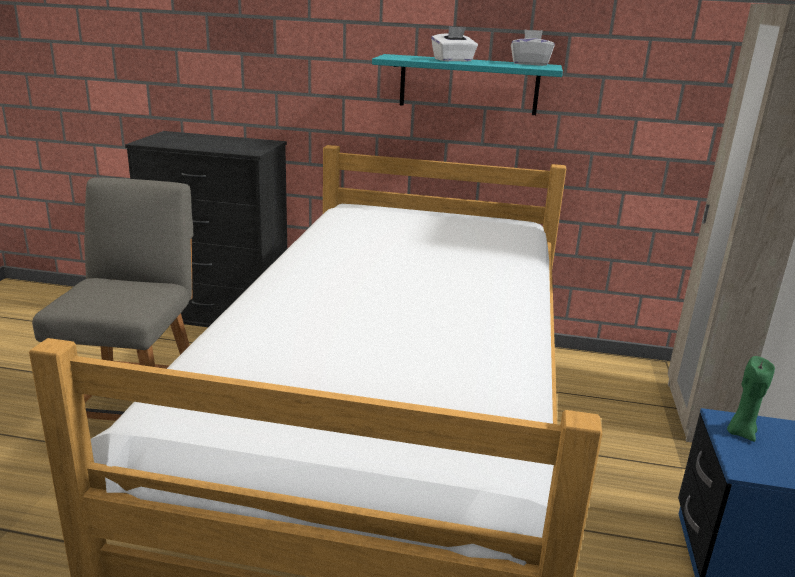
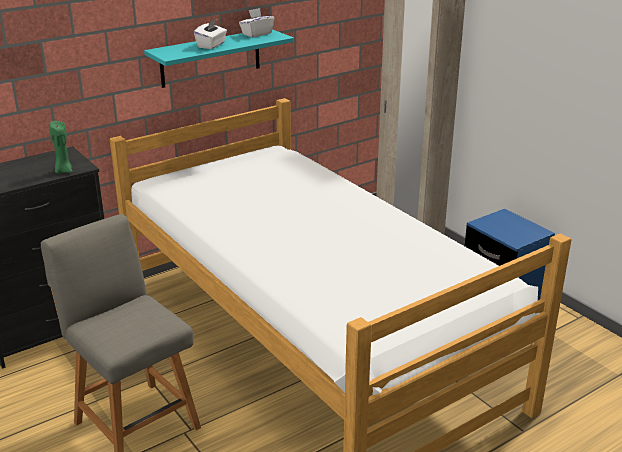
camera: 45 degrees left, 5 degrees up
green candle [727,356,775,442] -> green candle moved to [50,121,73,174]

